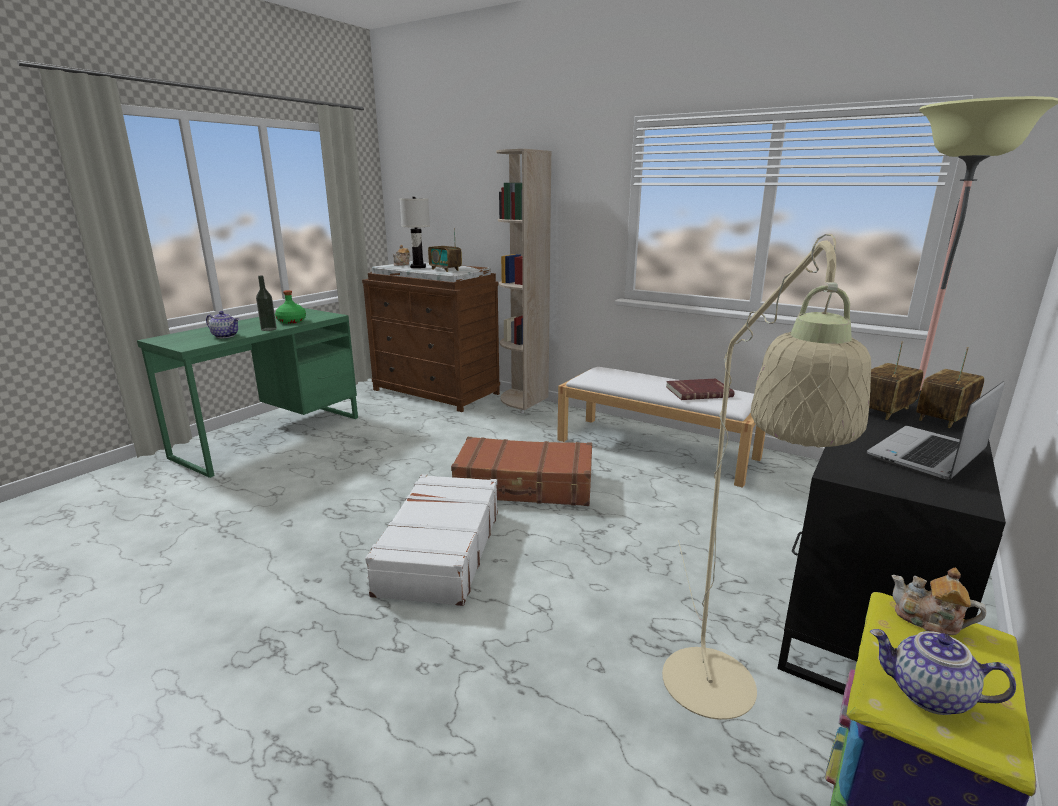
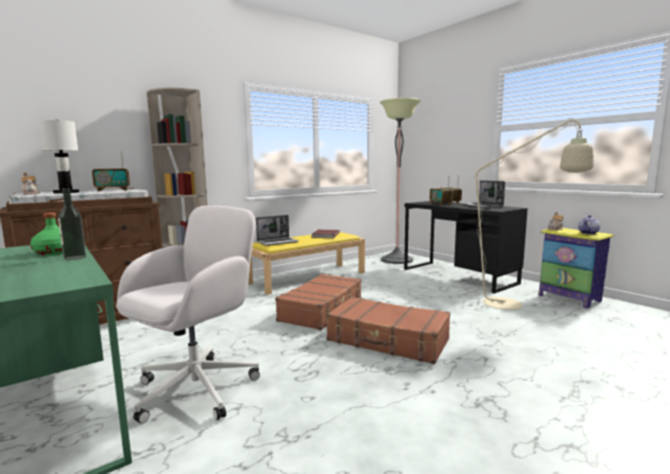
camera: 70 degrees left, 10 degrees down
teapot [206,311,239,338] -> none
white suitcase [365,474,498,606] -> brown suitcase [326,296,450,364]
white bench [557,367,765,488] -> yellow bench [248,232,365,295]
none -> white office chair [116,205,260,424]
none -> laptop [256,215,299,246]

